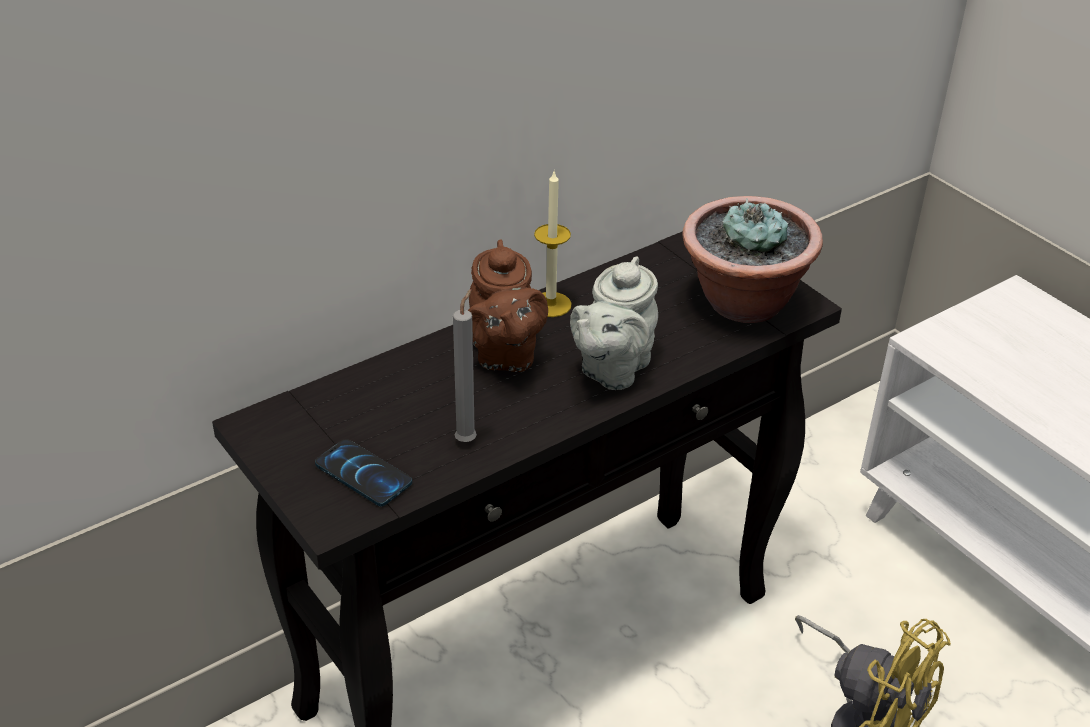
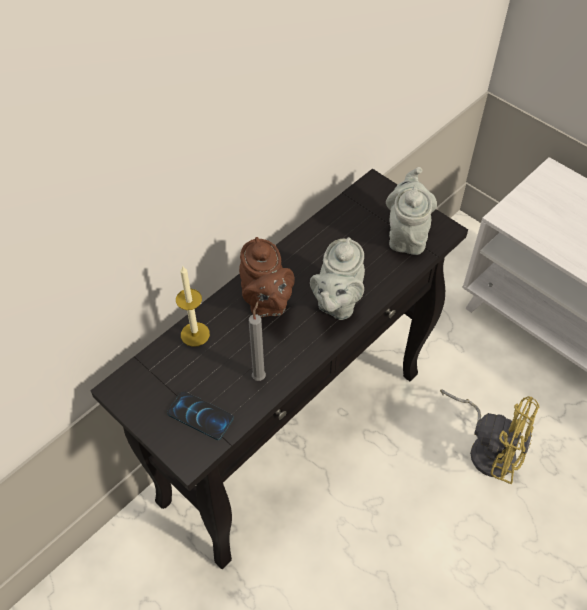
camera: 10 degrees left, 15 degrees up
candle [534,172,572,317] -> candle moved to [176,266,210,347]
potted plant [682,196,823,323] -> grey teapot [386,167,437,255]

